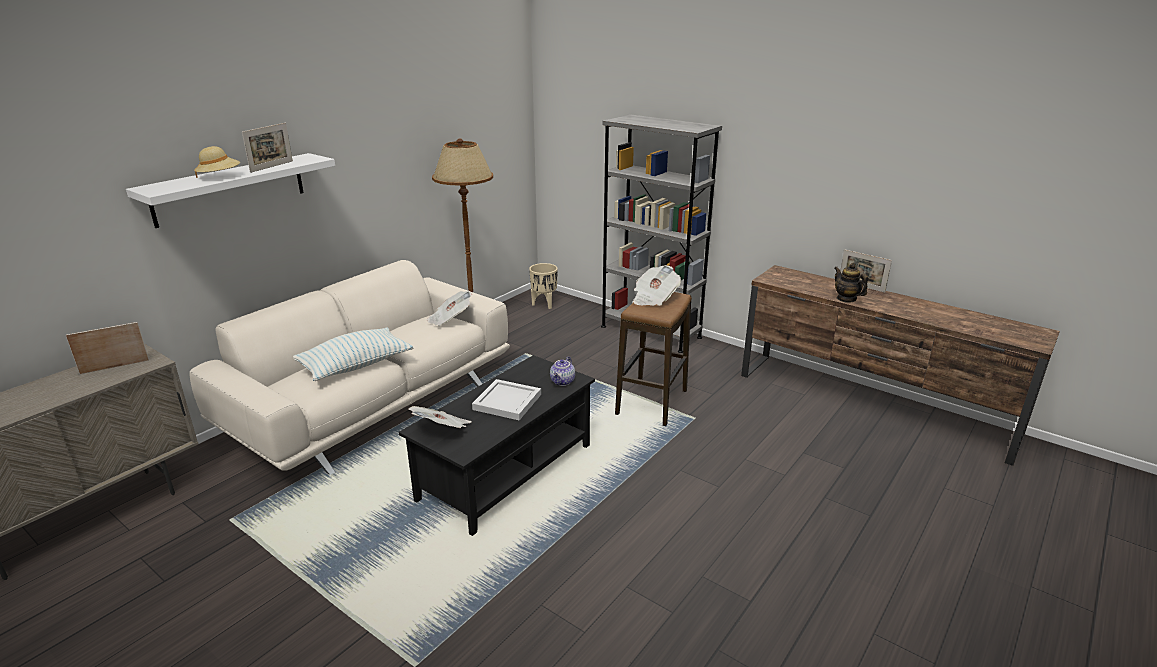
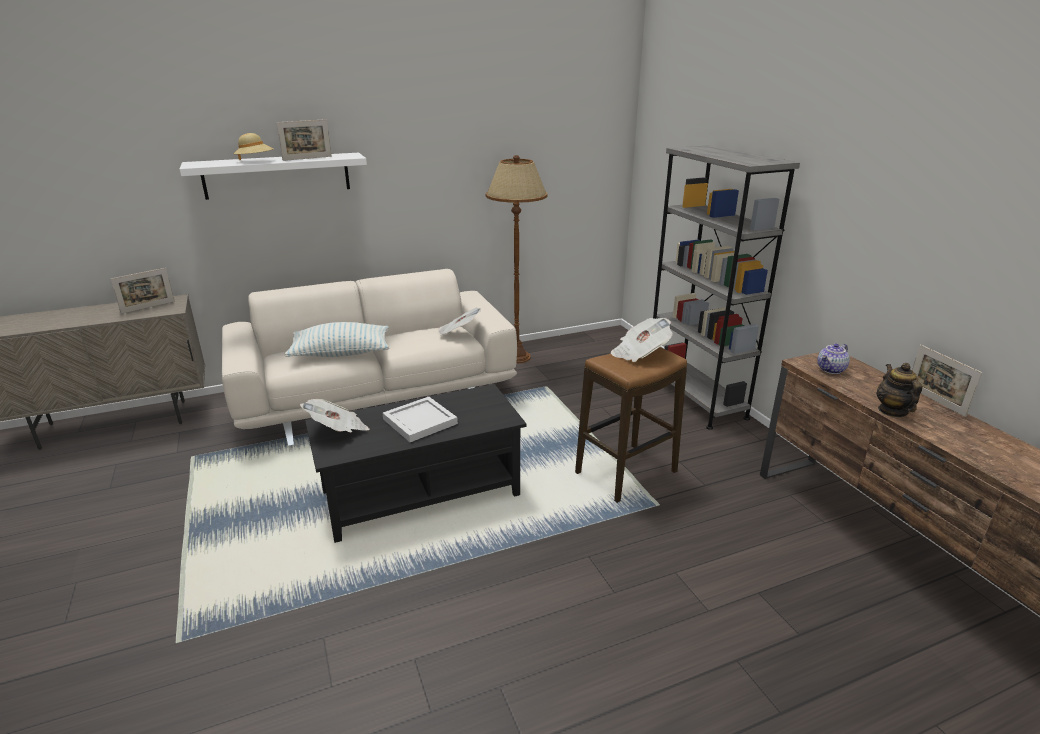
camera: 30 degrees right, 0 degrees up
picture frame [66,322,149,374] -> picture frame turned 135 degrees clockwise [111,268,175,314]
beige planter [529,263,558,309] -> none
teapot [550,356,575,386] -> teapot moved to [817,344,850,374]

